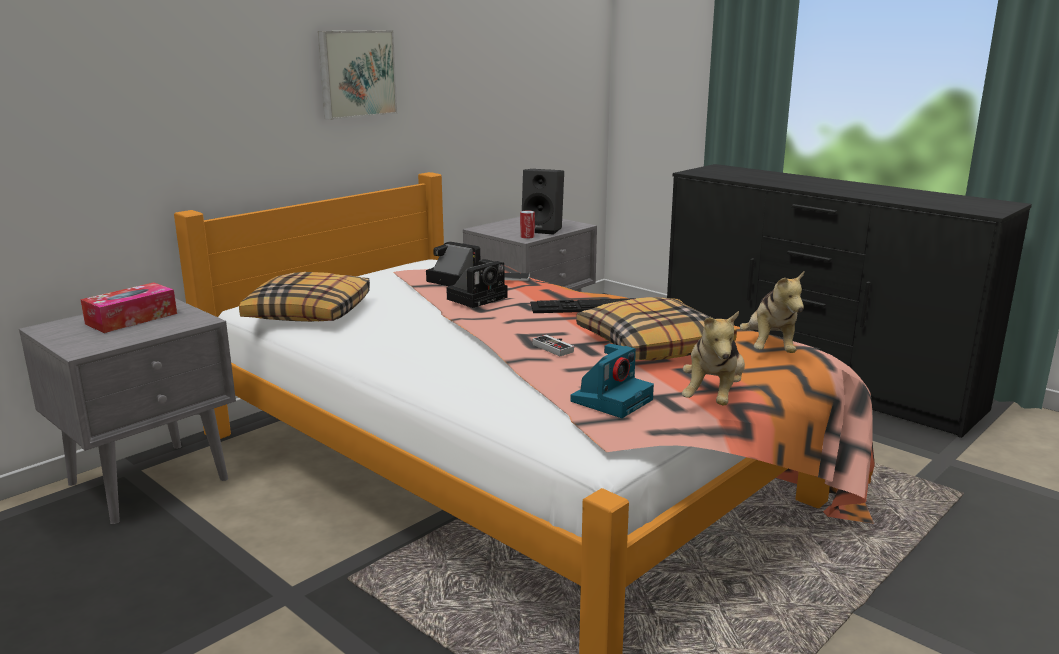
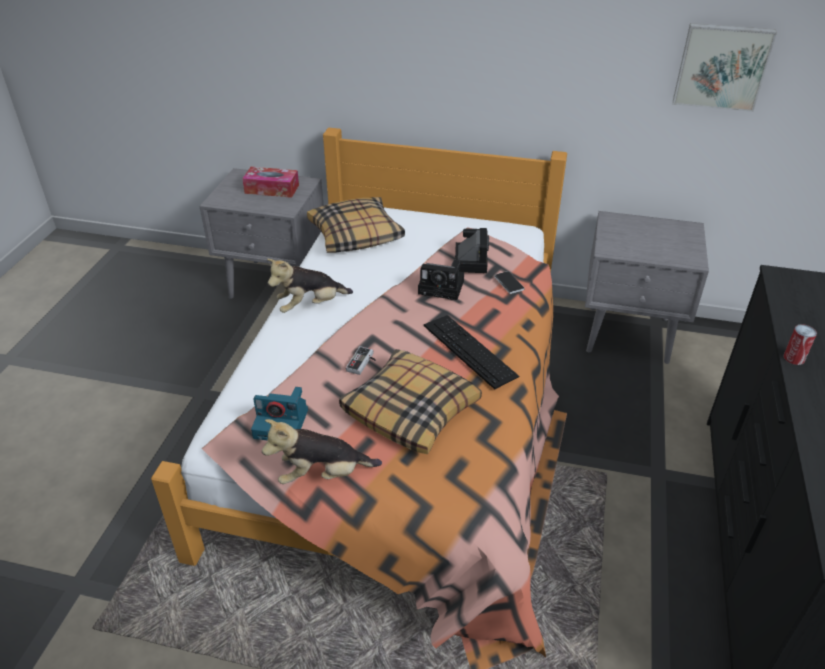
camera: 60 degrees right, 20 degrees up
picture [318,30,397,120] -> picture moved to [673,23,777,112]
can [520,210,535,239] -> can moved to [784,324,817,365]
black speaker [522,169,564,234] -> none
plush toy [740,270,805,353] -> plush toy moved to [267,259,353,313]

